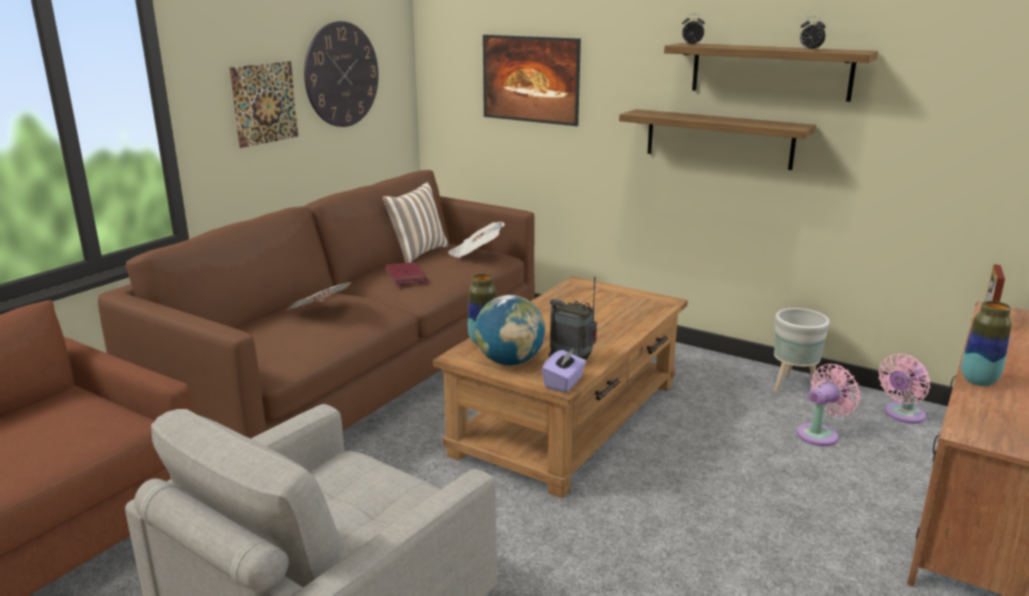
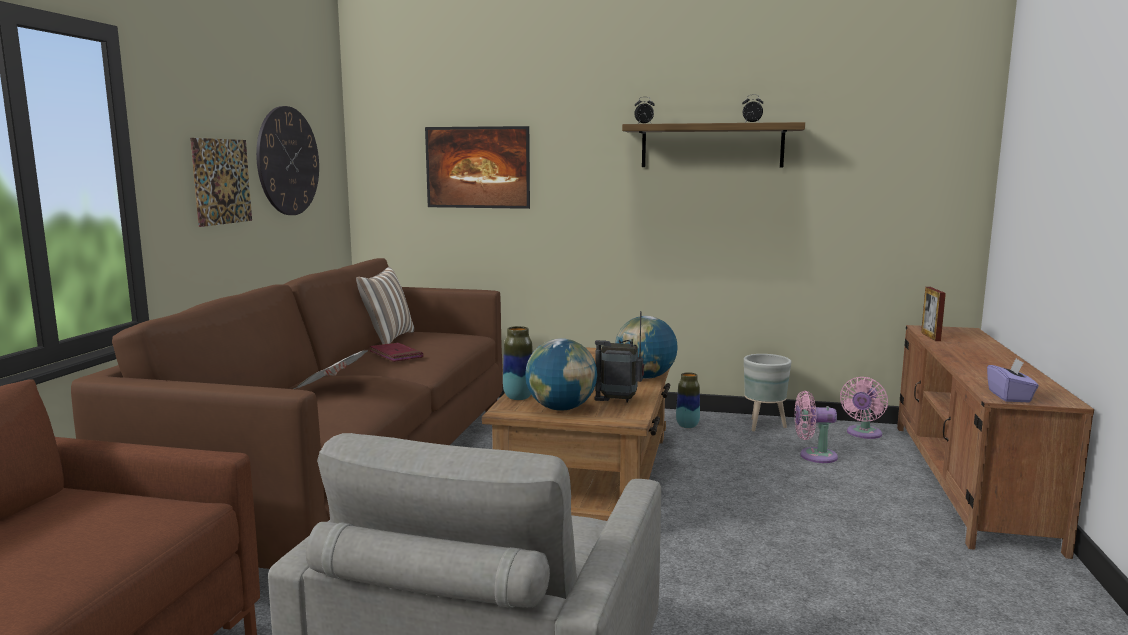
camera: 20 degrees left, 10 degrees down
newspaper [448,222,505,258] -> none
purple tissue box [542,349,586,393] -> purple tissue box moved to [987,358,1039,402]
shelf [619,109,816,170] -> none
pink fan [797,364,860,446] -> pink fan turned 120 degrees counterclockwise [795,391,838,463]
vase [961,301,1012,386] -> vase moved to [676,372,700,428]
none -> globe [615,316,678,379]

